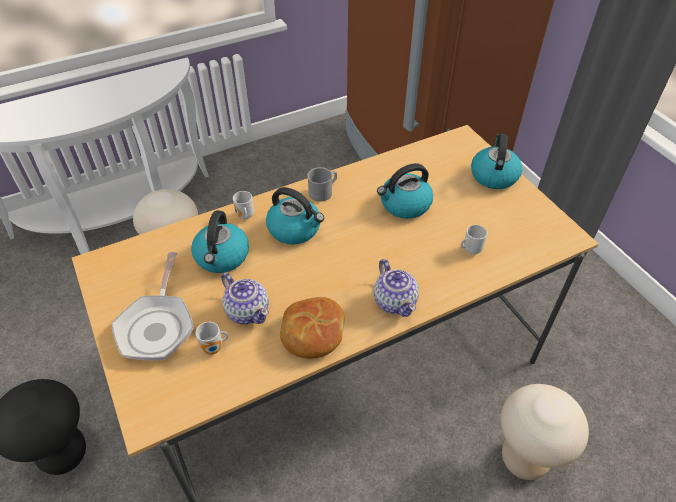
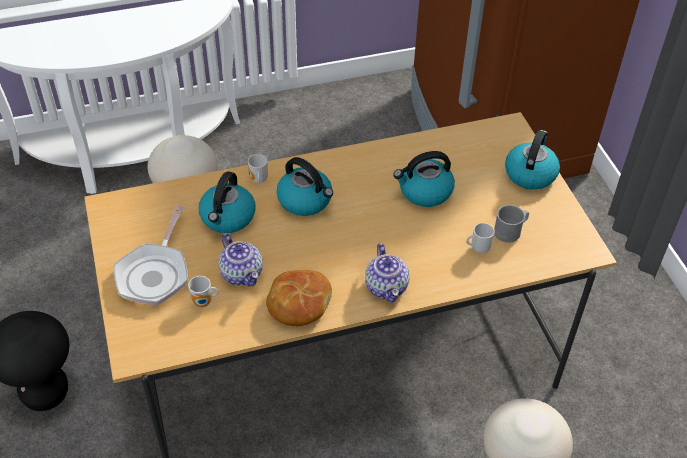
camera: 10 degrees right, 0 degrees up
grey mug [307,167,337,202] -> grey mug moved to [494,205,529,243]

